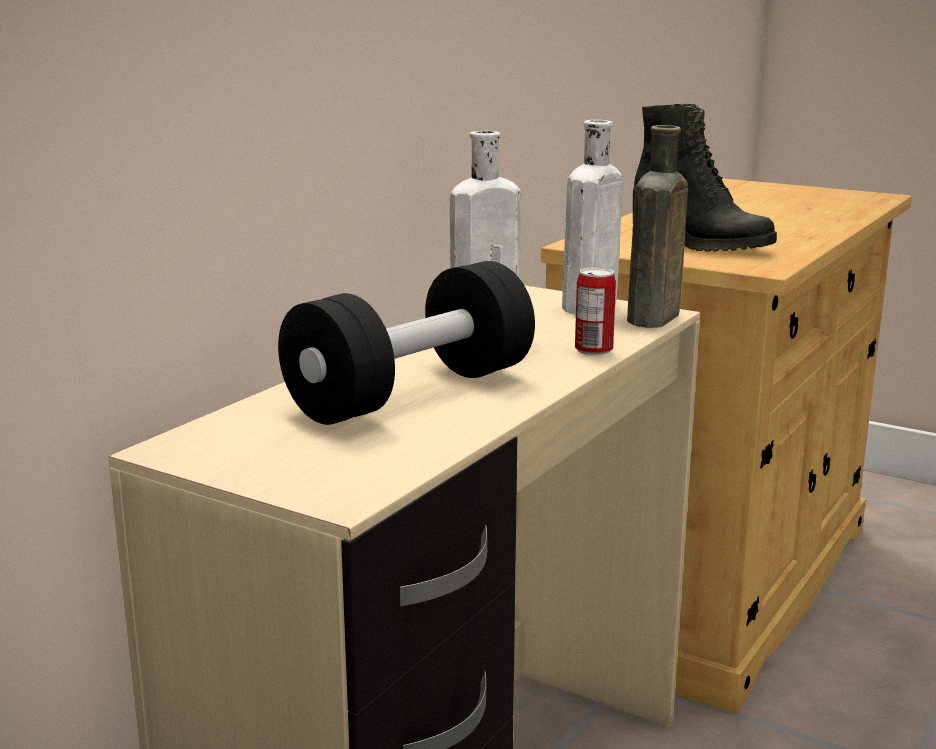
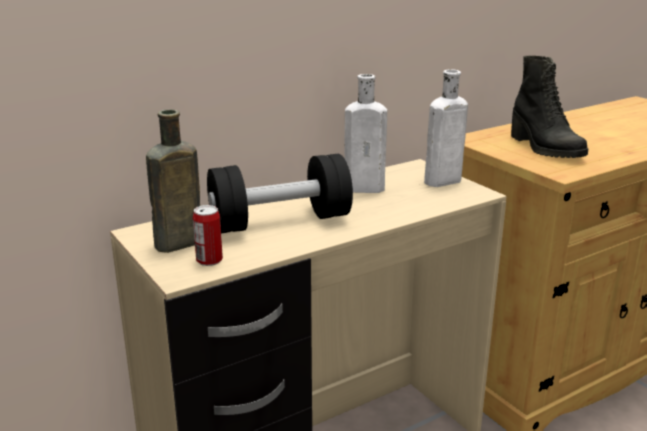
camera: 25 degrees right, 5 degrees up
can [575,267,616,355] -> can moved to [193,205,223,266]
brown bottle [627,125,688,328] -> brown bottle moved to [146,109,200,253]

